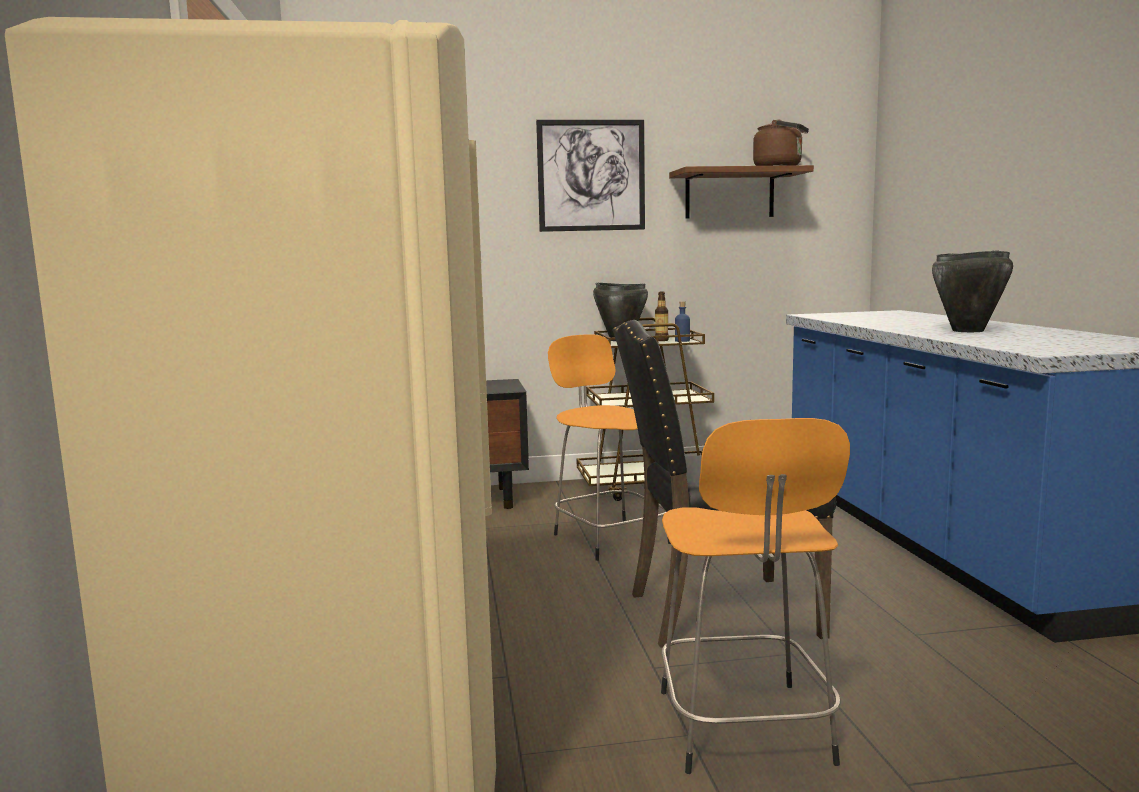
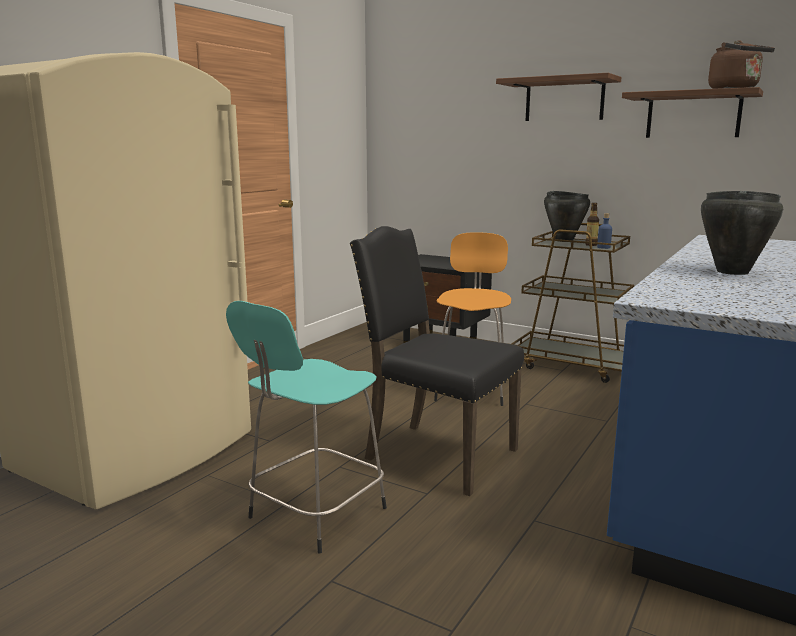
camera: 40 degrees right, 5 degrees up
picture [536,120,645,232] -> shelf [496,73,621,121]
orange stool [661,418,850,774] -> turquoise stool [226,301,387,554]

